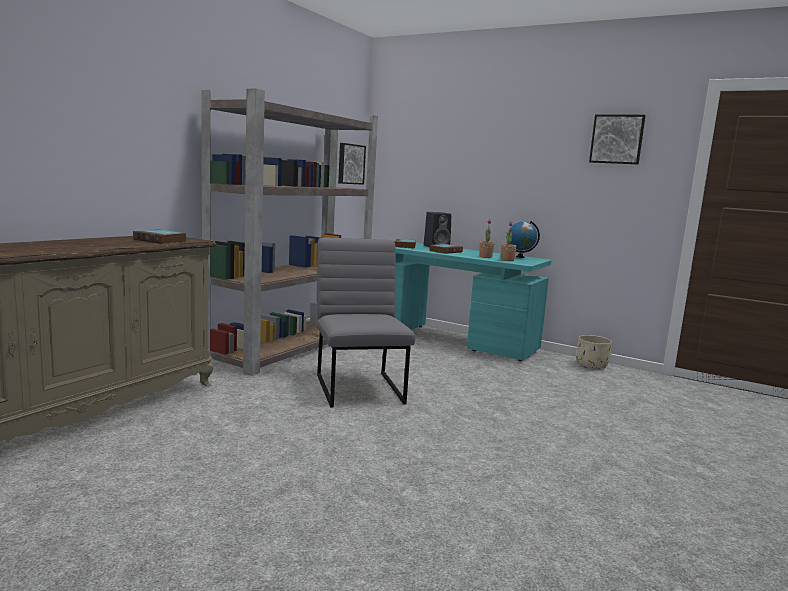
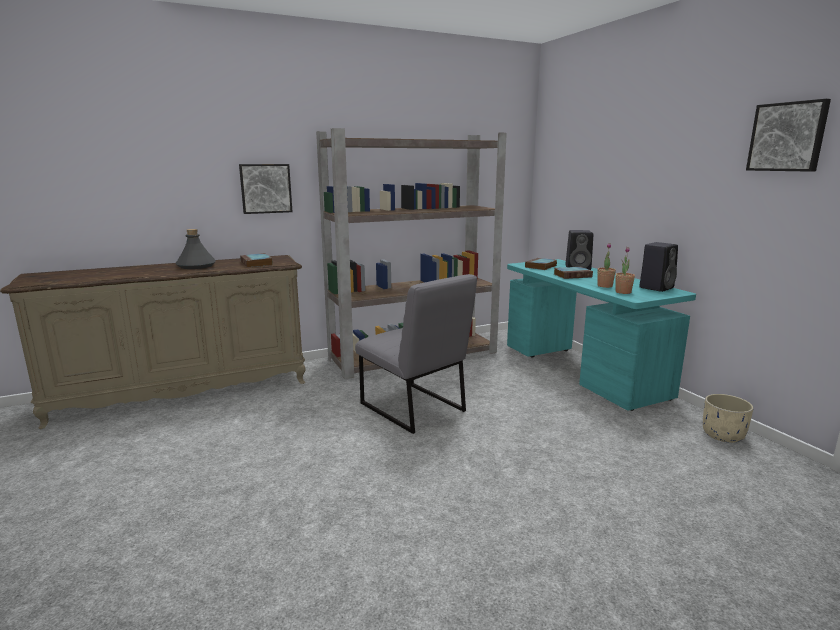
camera: 35 degrees right, 5 degrees up
grey chair [316,238,415,408] -> grey chair turned 120 degrees clockwise [355,274,477,434]
picture [338,143,366,185] -> picture moved to [239,164,292,214]
globe [508,221,540,258] -> black speaker [639,242,678,292]
none -> grey bottle [176,229,216,269]

